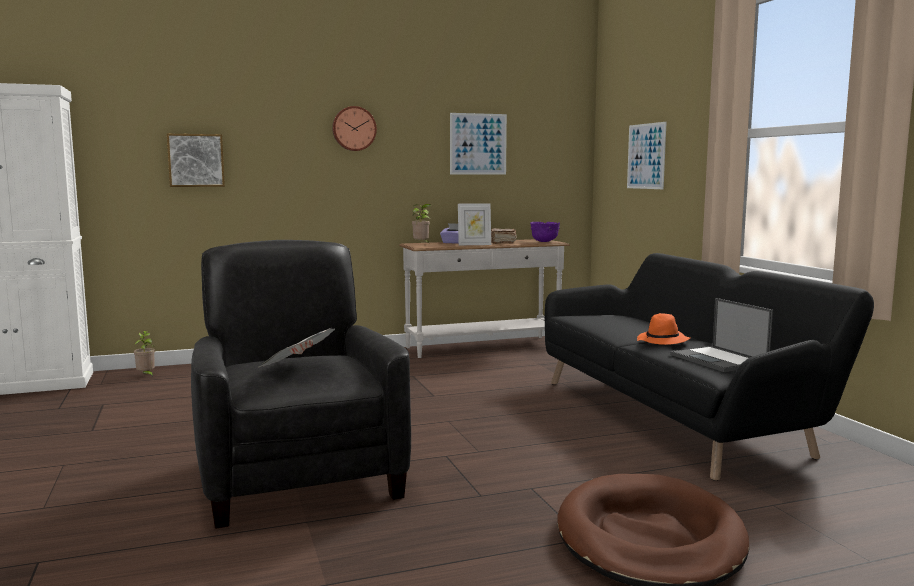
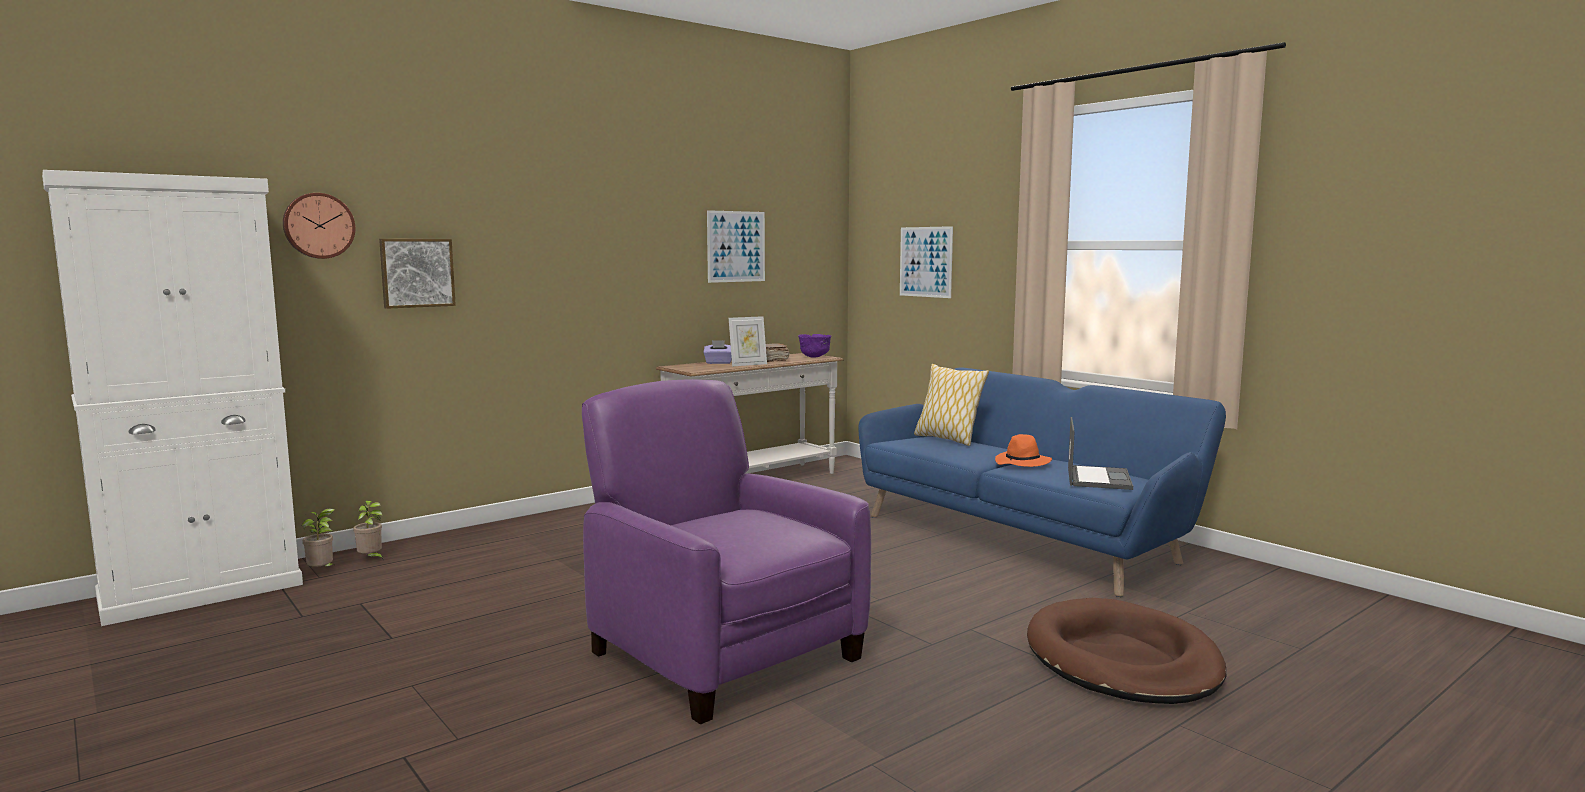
camera: 20 degrees left, 0 degrees up
black armchair [191,240,411,529] -> purple armchair [582,379,871,724]
newspaper [259,328,335,367] -> none
wall clock [332,106,377,151] -> wall clock moved to [283,193,356,259]
potted plant [412,204,431,244] -> potted plant moved to [302,509,336,567]
black sofa [545,253,874,481] -> blue sofa [858,367,1226,597]
laptop [670,298,773,372] -> laptop turned 120 degrees counterclockwise [1068,417,1133,490]
none -> pillow [914,364,989,446]

